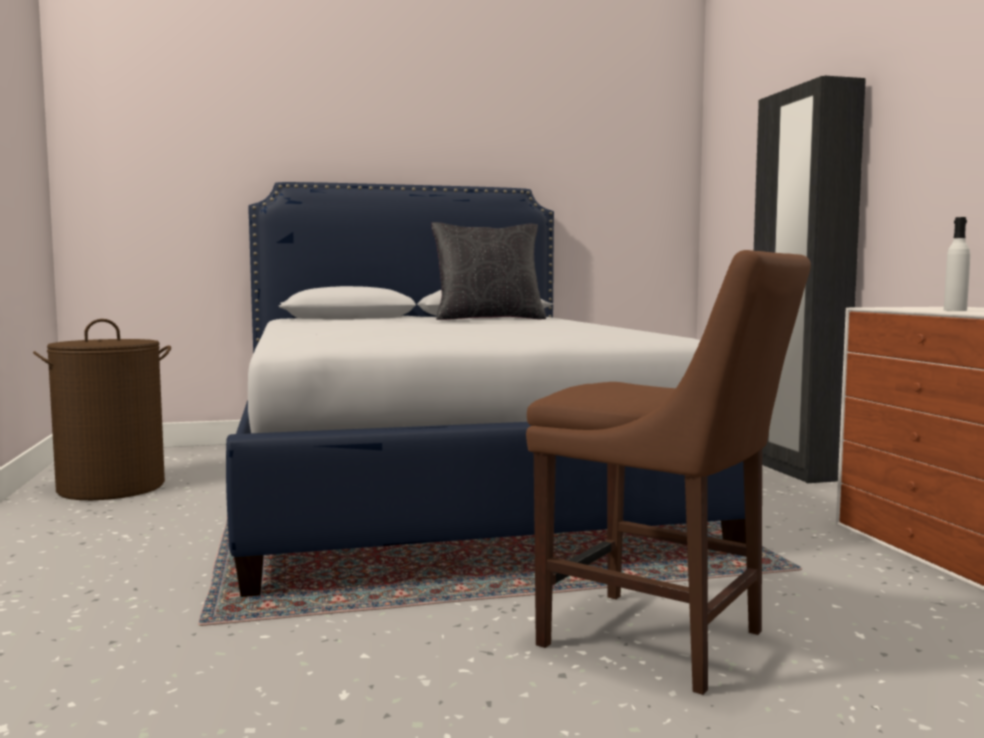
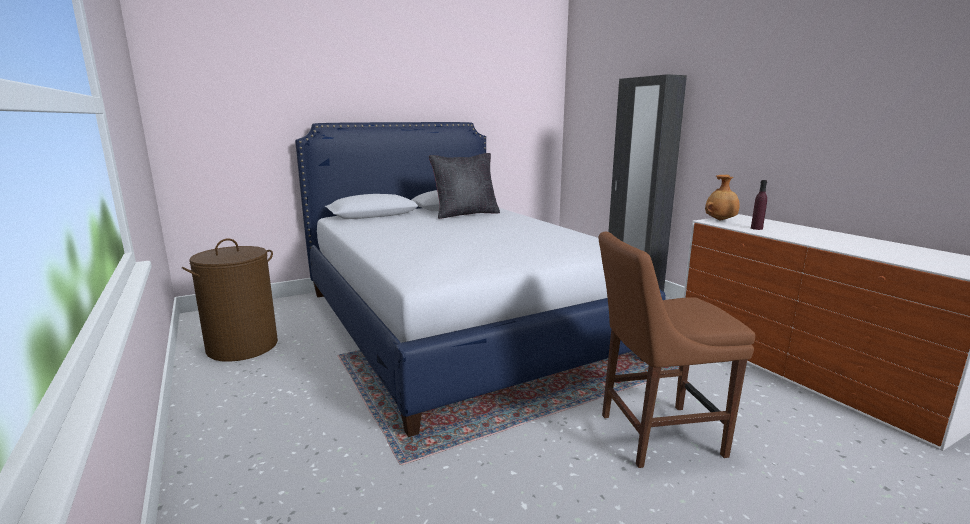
camera: 15 degrees left, 10 degrees up
brown chair [526,250,811,695] -> brown chair turned 150 degrees clockwise [599,232,755,468]
white bottle [944,217,970,311] -> purple bottle [751,180,767,230]
none -> brown vase [705,175,740,221]

